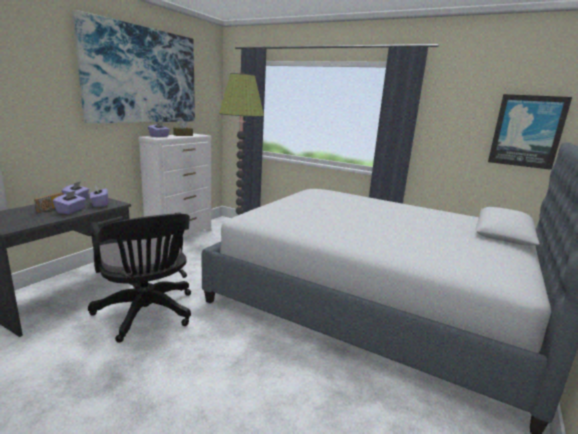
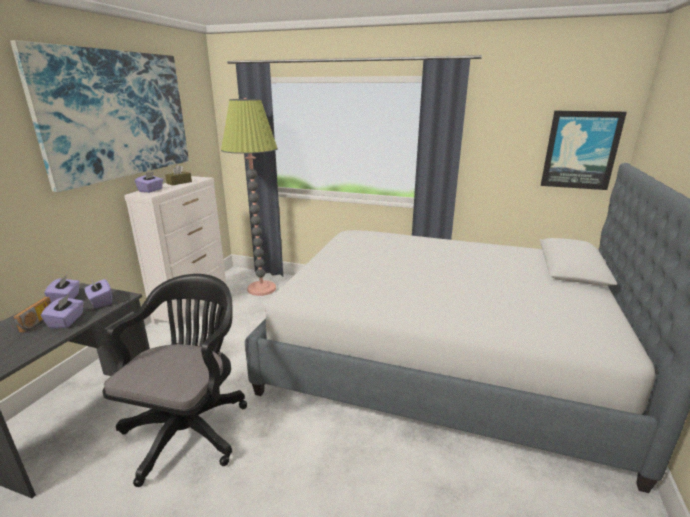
camera: 10 degrees left, 5 degrees up
black office chair [88,212,191,343] -> black office chair turned 120 degrees counterclockwise [102,274,247,487]

